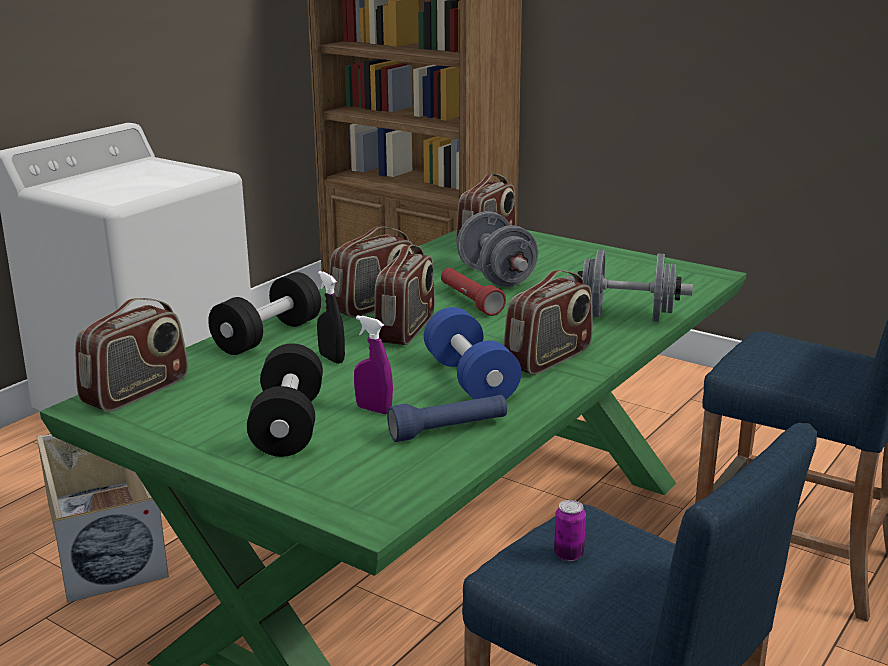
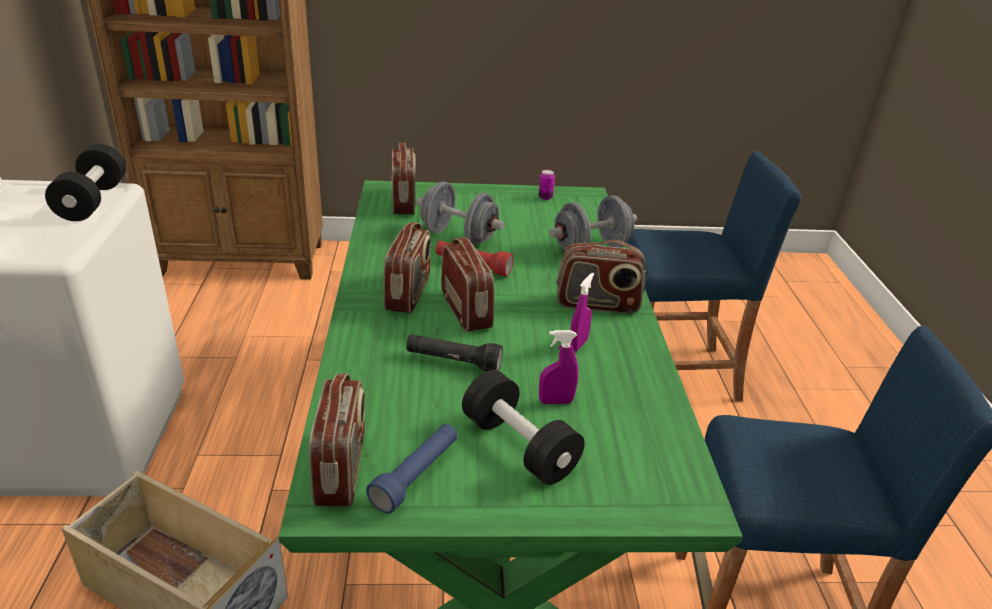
camera: 40 degrees left, 10 degrees up
black dumbbell [208,272,321,355] -> black dumbbell moved to [45,144,126,221]
black spray bottle [317,271,345,364] -> black flashlight [406,334,503,372]
blue flashlight [387,395,507,442] -> blue flashlight moved to [366,424,457,513]
blue dumbbell [424,307,521,400] -> purple spray bottle [570,273,594,351]
radio [503,270,593,375] -> radio turned 90 degrees clockwise [556,240,646,314]
can [554,500,586,561] -> can moved to [539,170,555,200]

